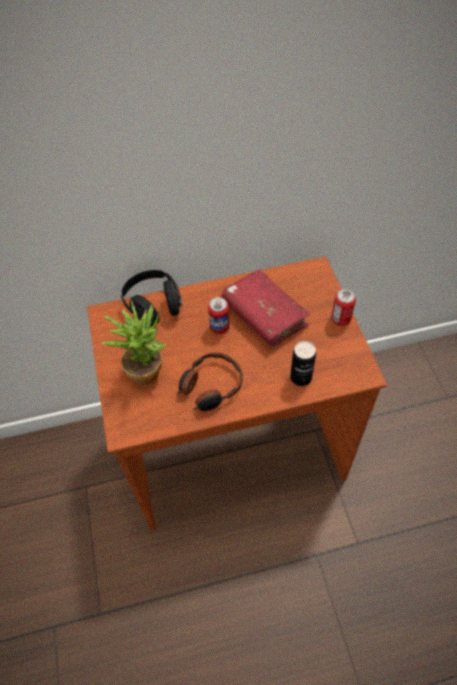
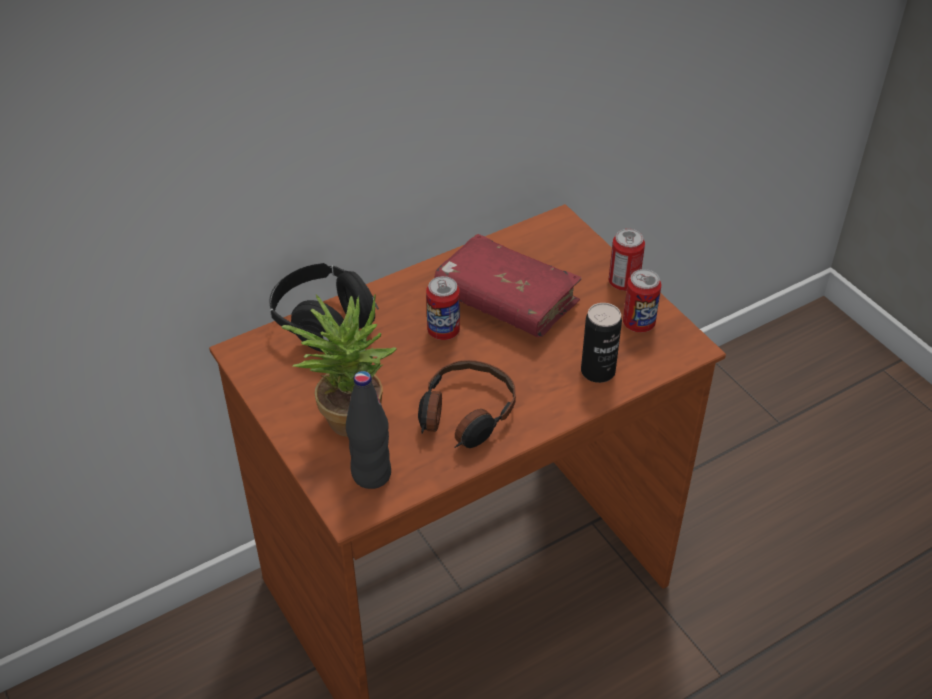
camera: 20 degrees left, 10 degrees down
none -> black bottle [346,371,391,489]
none -> can [623,269,661,332]

